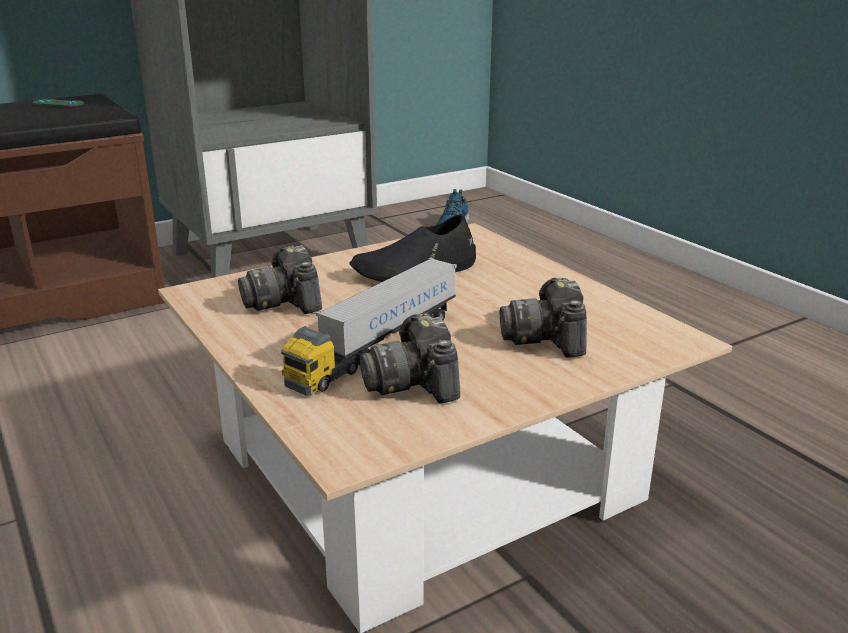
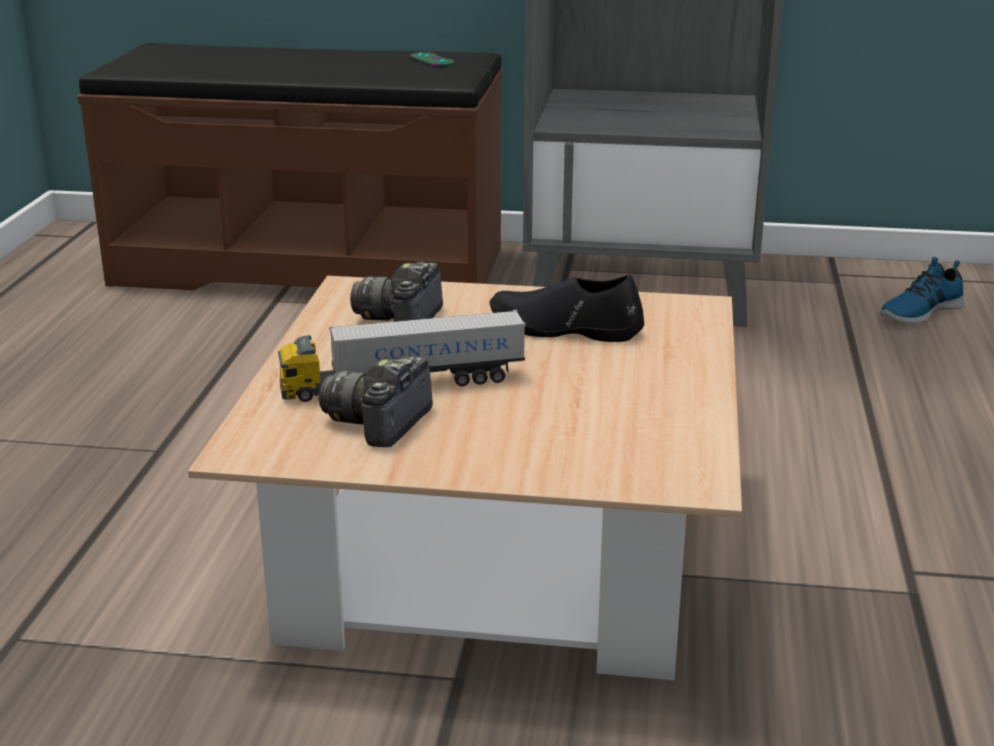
camera: 40 degrees right, 0 degrees up
camera [500,278,587,357] -> none

